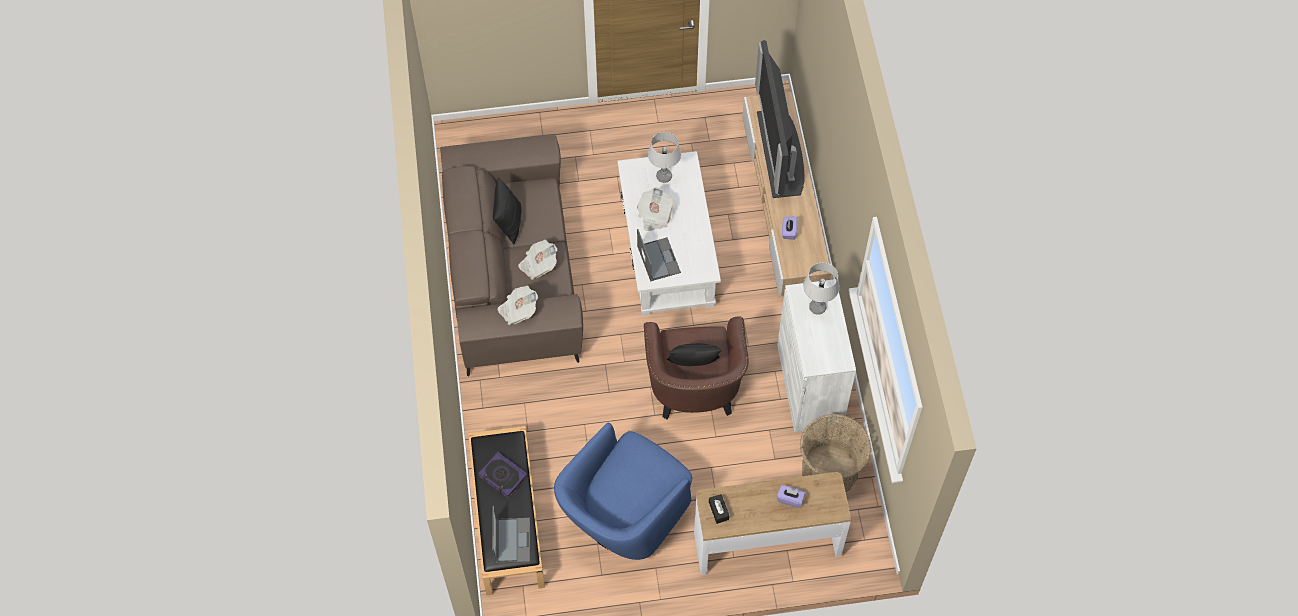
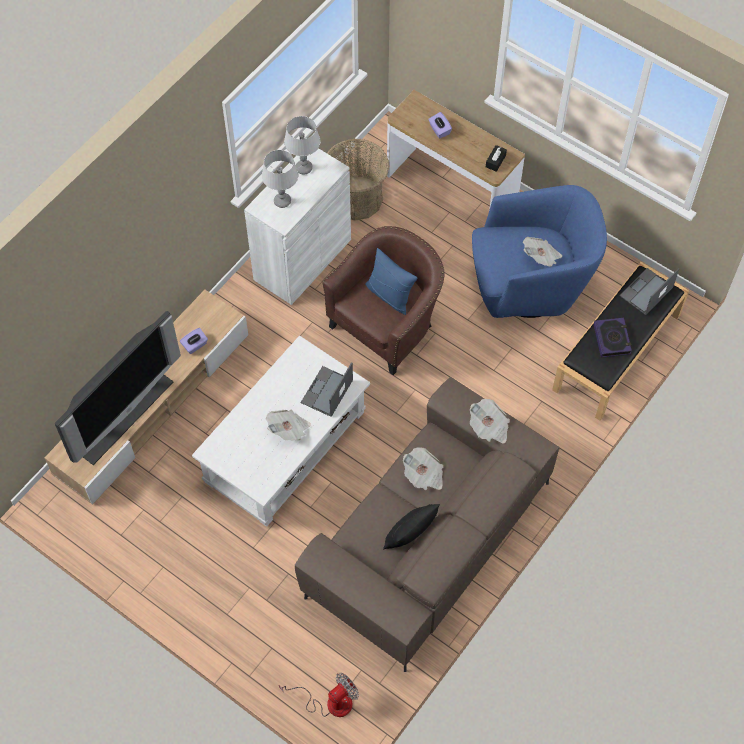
camera: 135 degrees left, 0 degrees up
grey table lamp [648,132,681,183] -> grey table lamp moved to [284,116,320,175]
black pillow [667,343,722,366] -> blue pillow [365,248,418,315]
none -> fan [279,673,359,717]
none -> newspaper [523,237,562,267]

